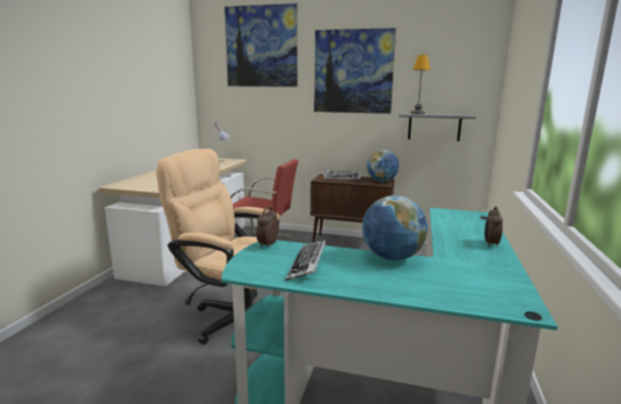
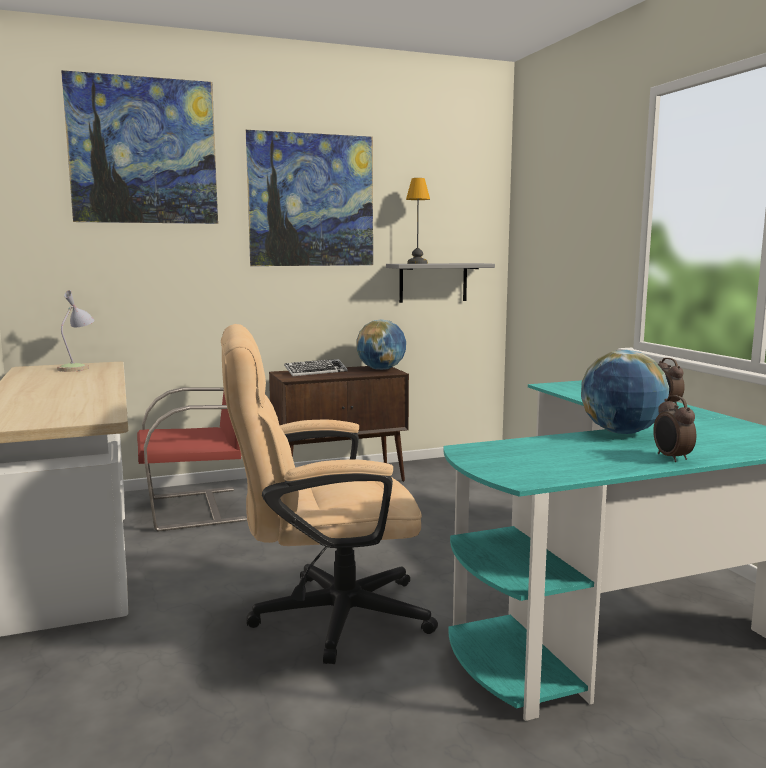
camera: 35 degrees left, 5 degrees down
alarm clock [256,207,279,248] -> alarm clock moved to [653,395,696,462]
keyboard [286,239,326,281] -> none

